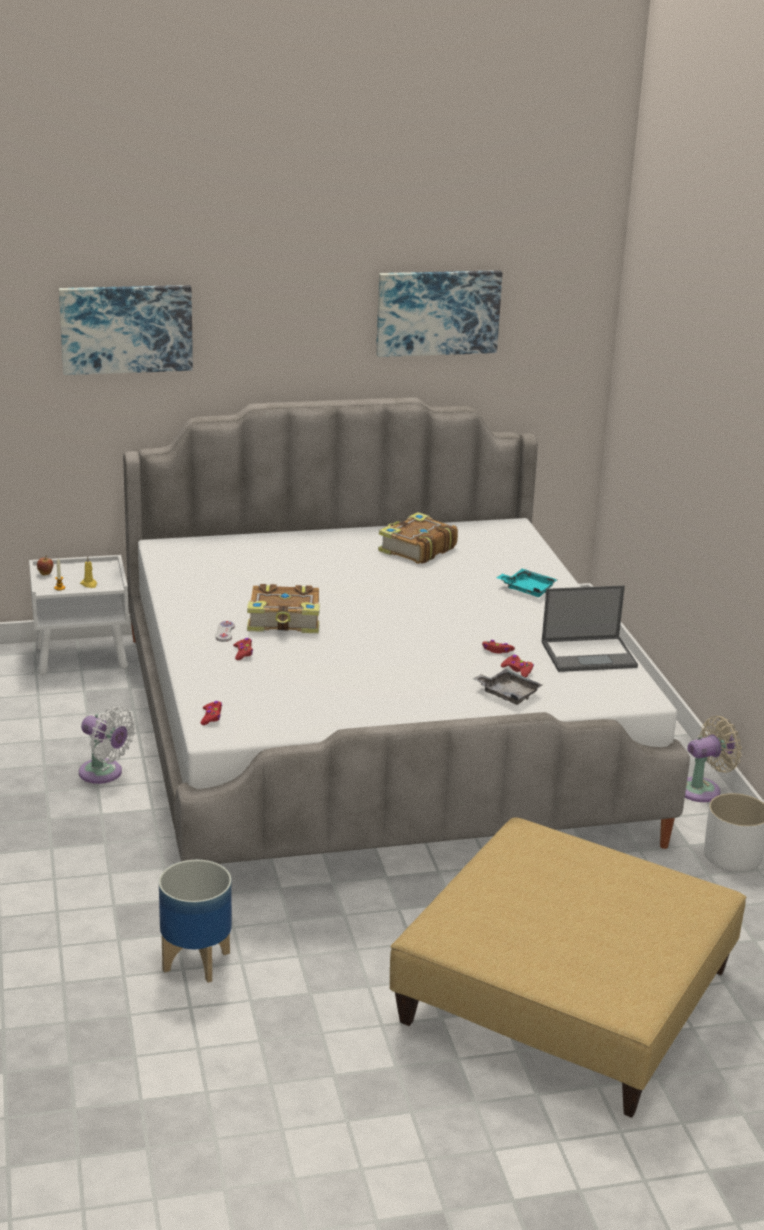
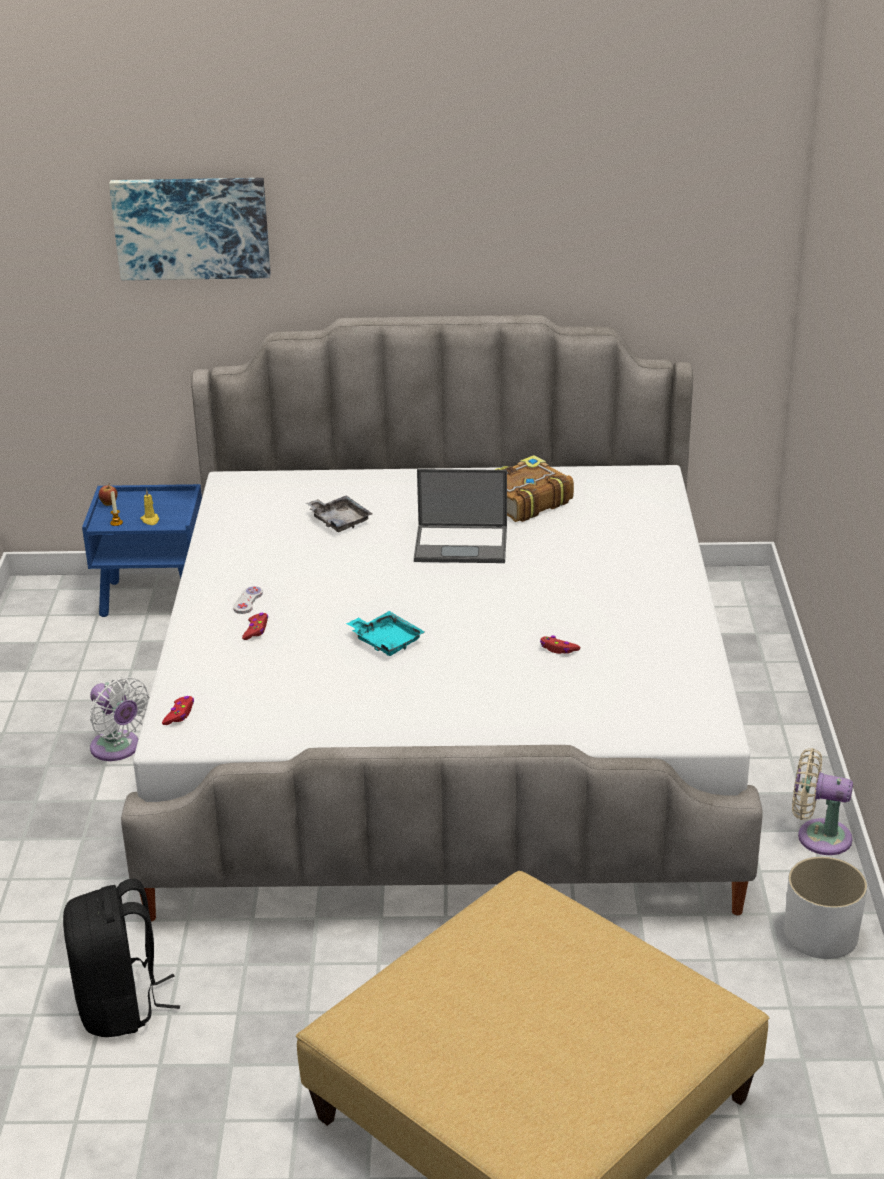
camera: 15 degrees right, 5 degrees up
white nightstand [29,555,129,675] -> blue nightstand [82,484,202,617]
planter [159,860,232,983] -> black backpack [63,879,180,1037]
book [247,584,320,633] -> none
picture [376,270,503,357] -> none
grey tray [473,669,542,705] -> grey tray moved to [306,495,372,532]
turquoise tray [497,568,557,597] -> turquoise tray moved to [346,611,425,656]
red game controller [501,655,534,677] -> none
laptop [542,585,638,672] -> laptop moved to [414,469,507,563]
beige fan [685,716,742,802] -> beige fan turned 150 degrees counterclockwise [792,748,853,855]

